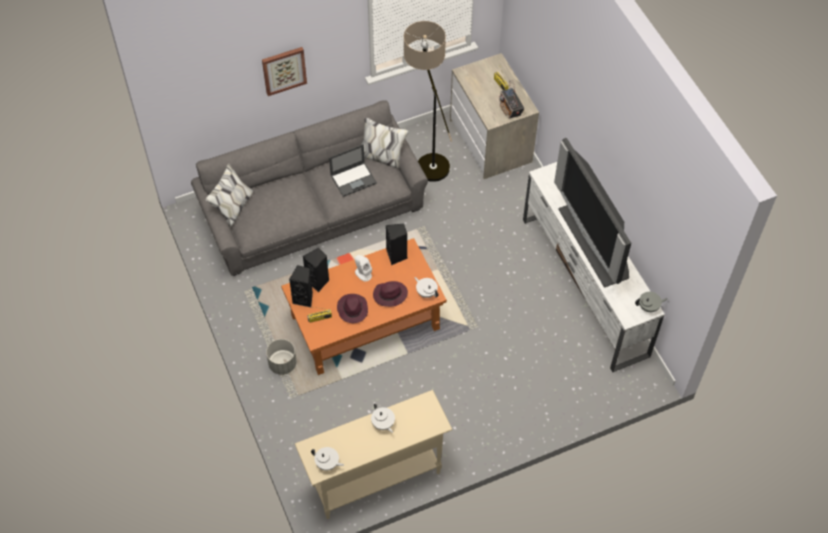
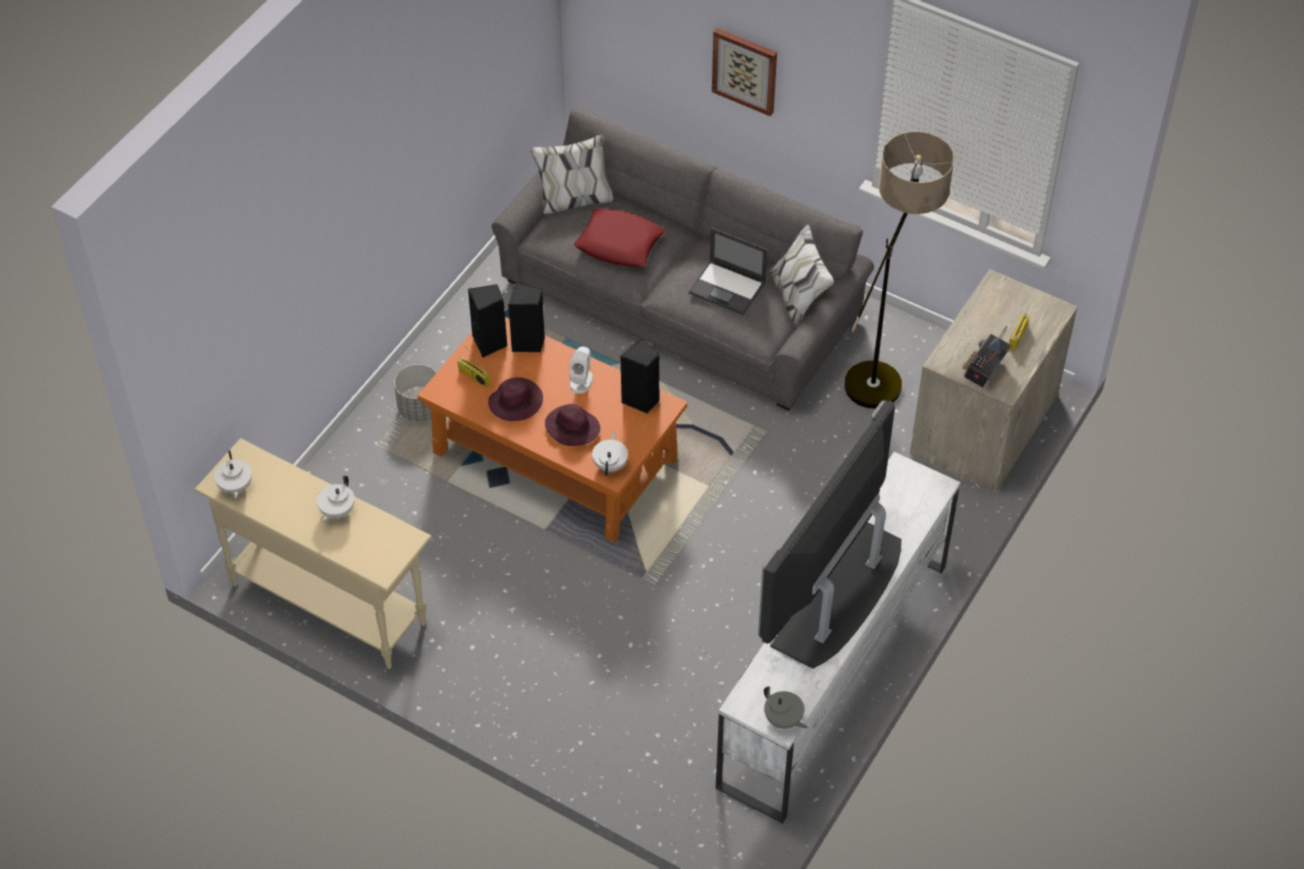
camera: 55 degrees right, 5 degrees down
none -> red pillow [574,209,665,267]

